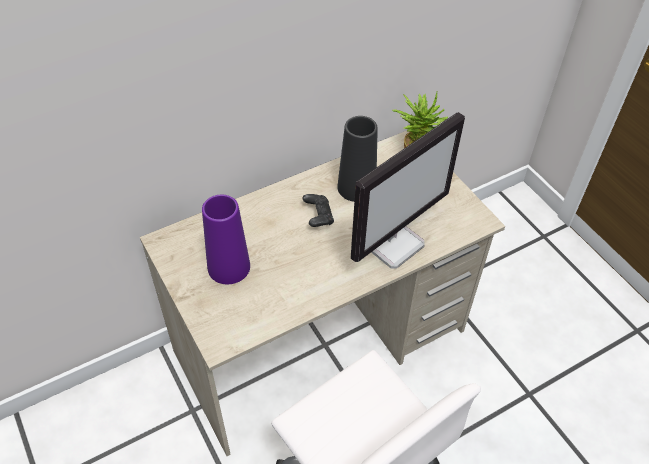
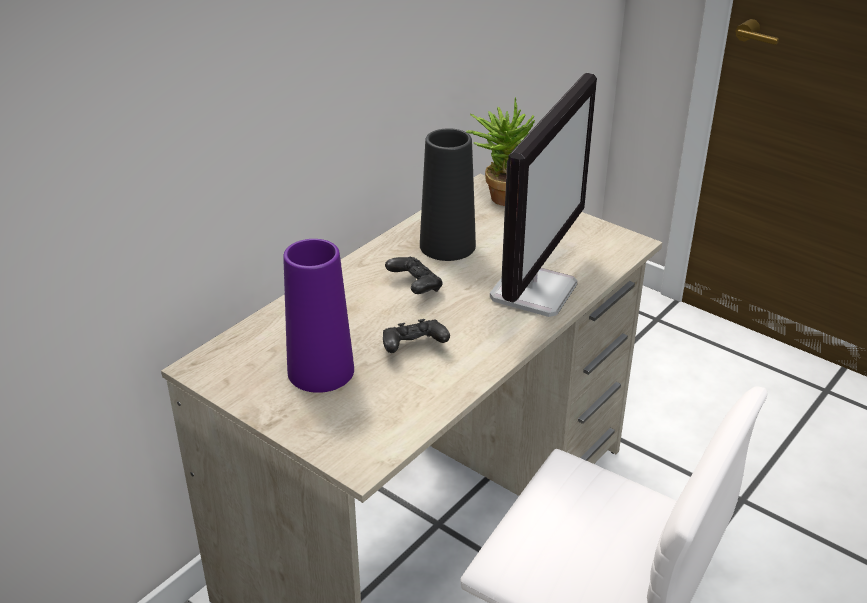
camera: 20 degrees left, 15 degrees down
none -> black game controller [383,319,450,353]

